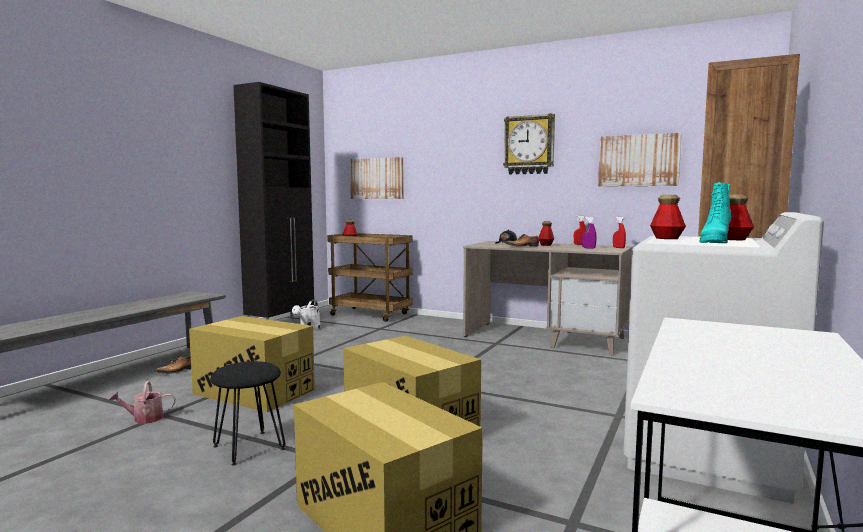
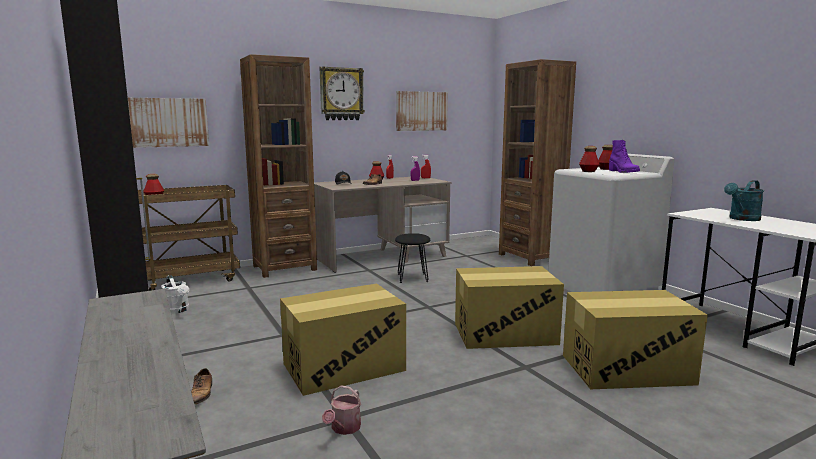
camera: 55 degrees left, 5 degrees up
black stool [210,361,286,466] -> black stool moved to [395,233,430,283]
turquoise boot [700,182,731,243] -> purple boot [609,140,640,173]
none -> brown bookcase [240,54,317,278]
none -> turquoise watering can [724,180,764,221]

